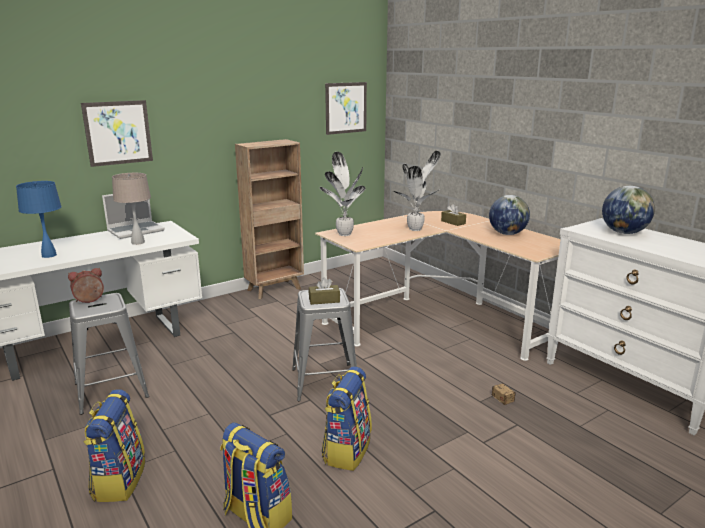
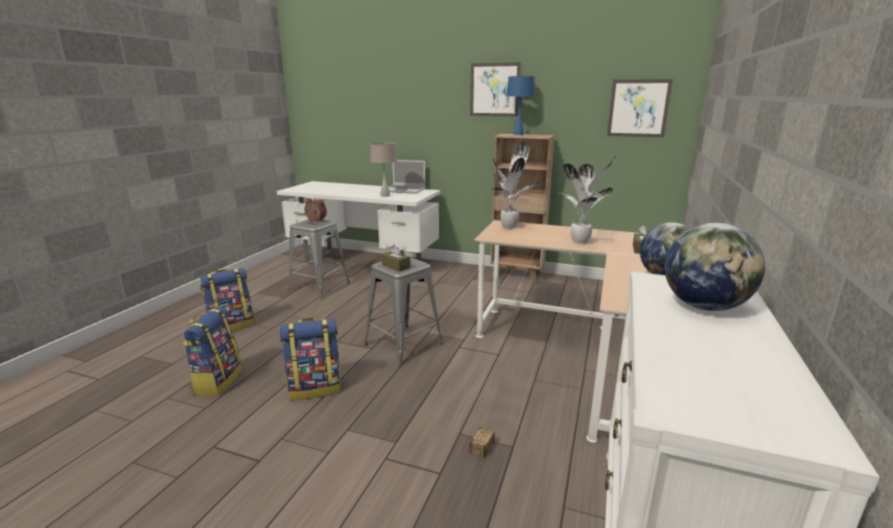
camera: 55 degrees right, 0 degrees up
blue table lamp [16,181,62,258] -> blue table lamp moved to [506,75,535,135]
picture [81,100,153,167] -> picture moved to [470,62,521,117]

